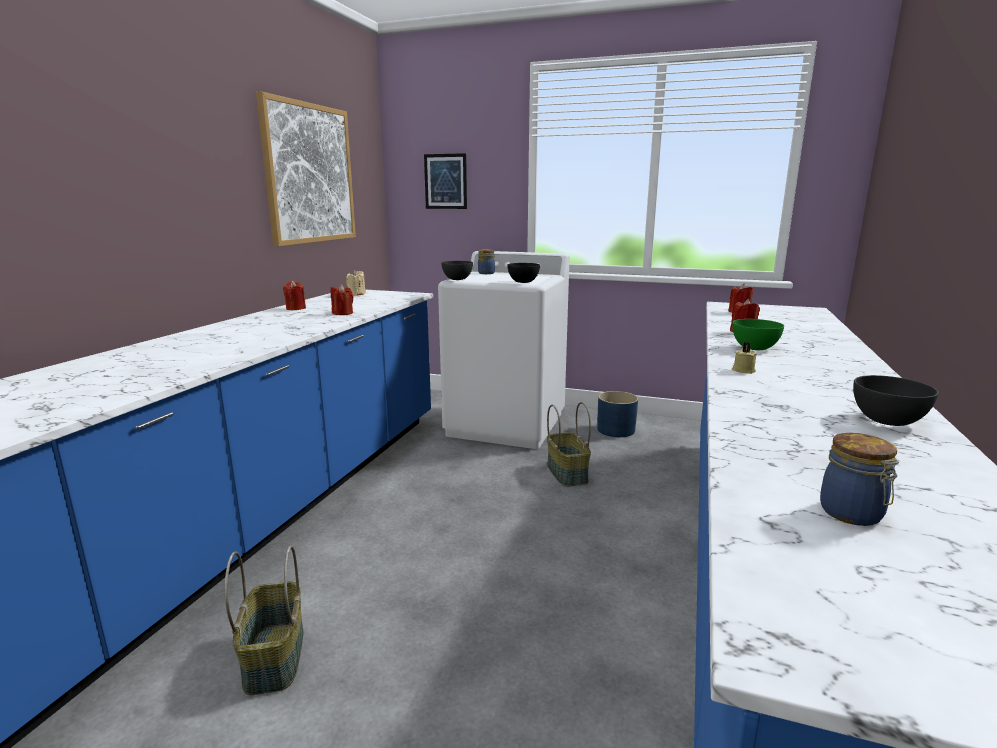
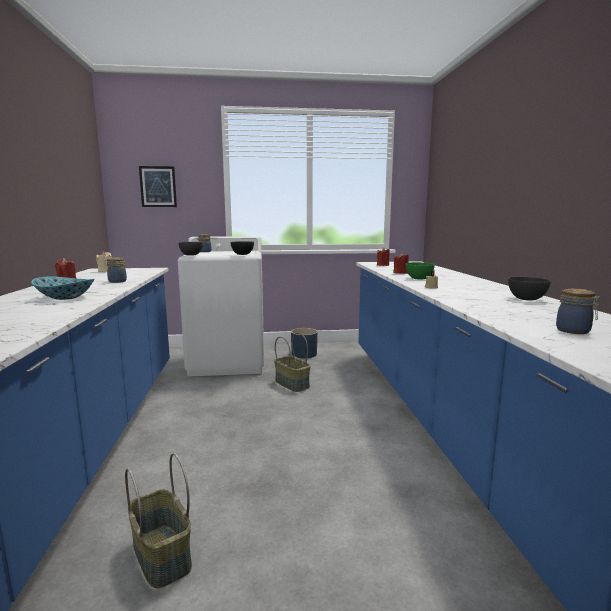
camera: 25 degrees left, 5 degrees down
picture [256,92,356,246] -> none
red candle [331,284,353,315] -> jar [107,257,127,283]
none -> bowl [31,277,95,300]

